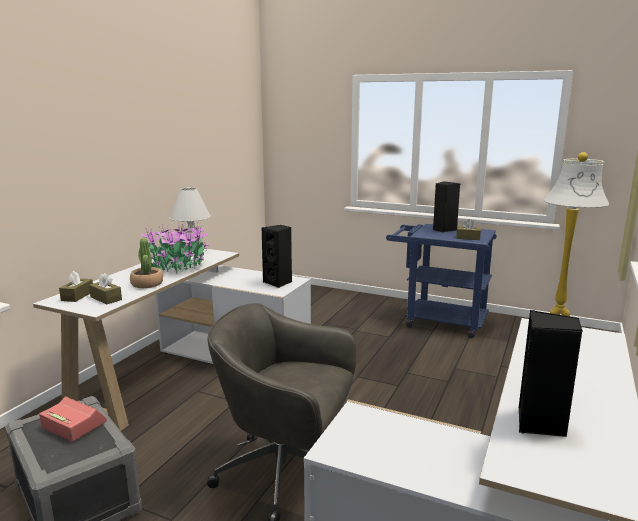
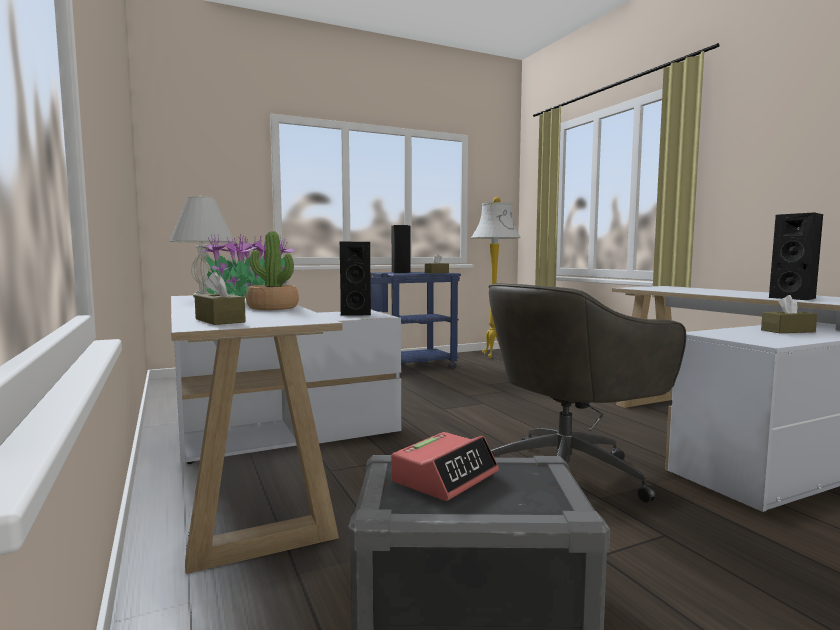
camera: 50 degrees left, 10 degrees down
alarm clock [39,396,107,442] -> alarm clock turned 150 degrees clockwise [391,432,499,501]
brown tissue box [89,273,122,304] -> brown tissue box moved to [761,295,817,333]

